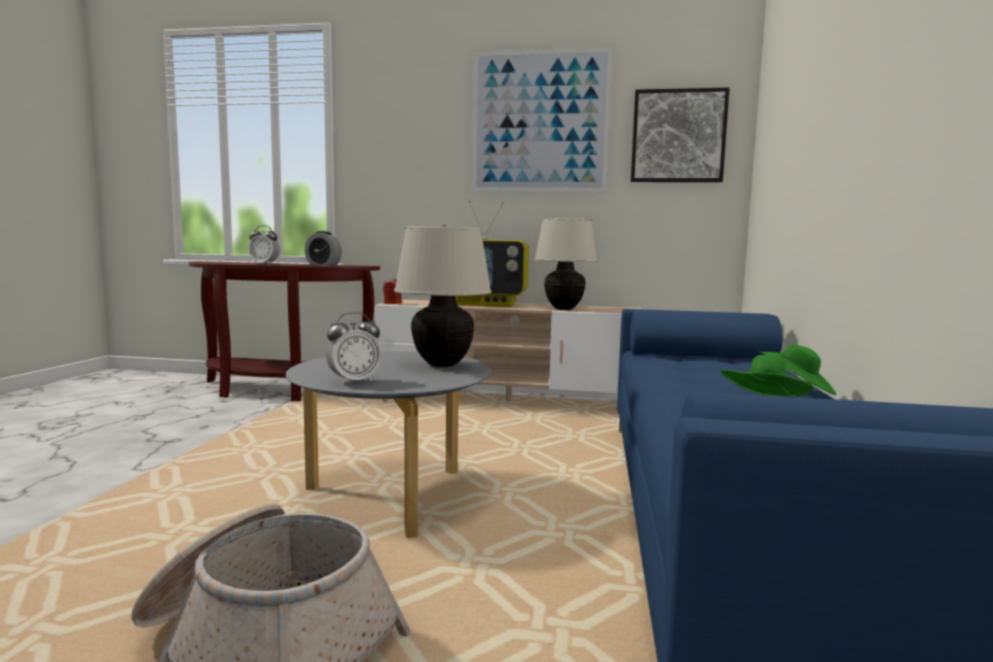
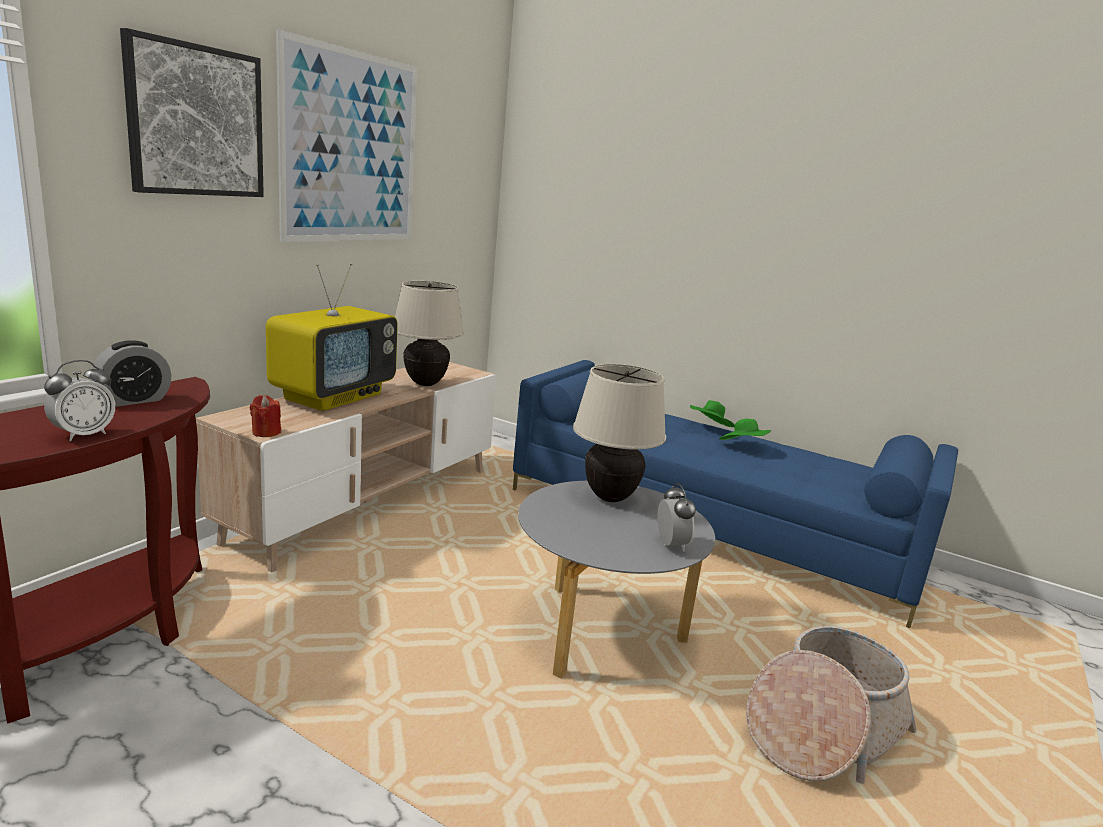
camera: 70 degrees left, 10 degrees up
picture [631,87,729,182] -> picture moved to [120,28,264,197]

